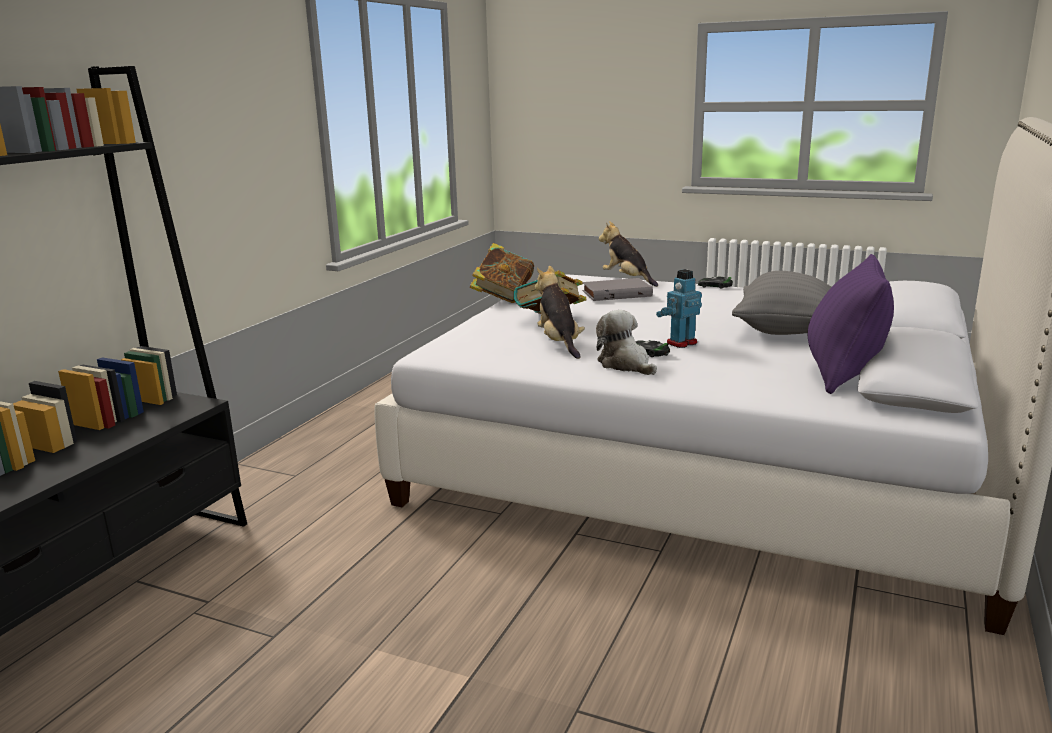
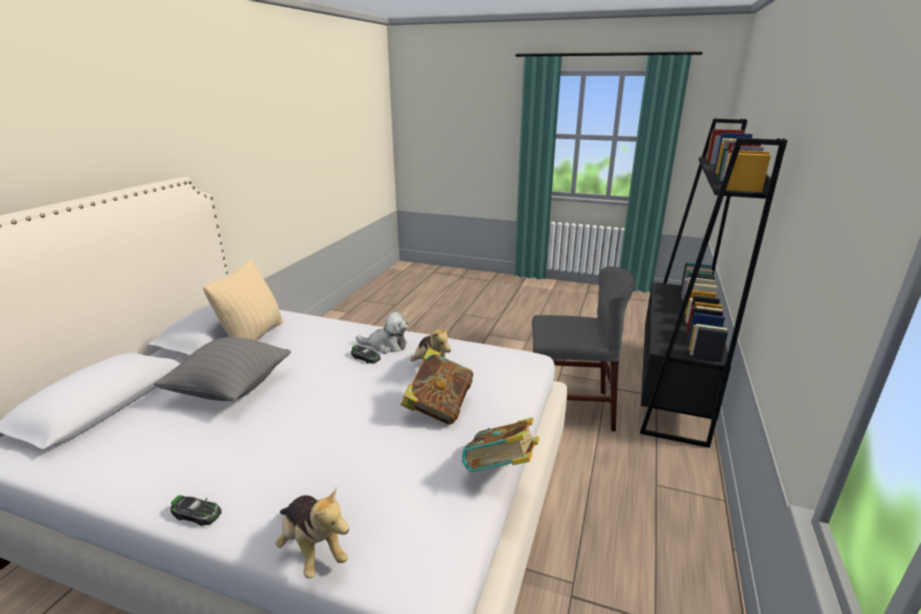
camera: 175 degrees right, 5 degrees up
grey book [582,278,653,301] -> none
plush toy [596,310,657,375] -> plush toy turned 45 degrees counterclockwise [356,312,408,354]
toy robot [656,269,702,348] -> none
purple pillow [808,254,894,394] -> beige pillow [203,260,284,341]
none -> grey chair [532,266,635,431]

